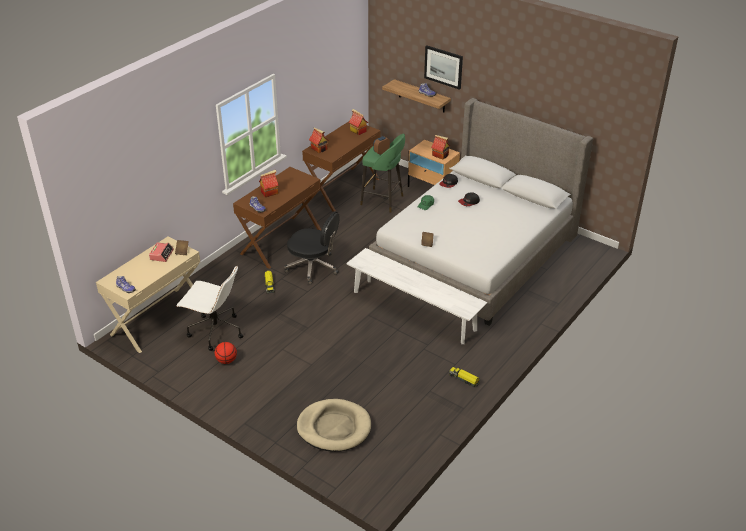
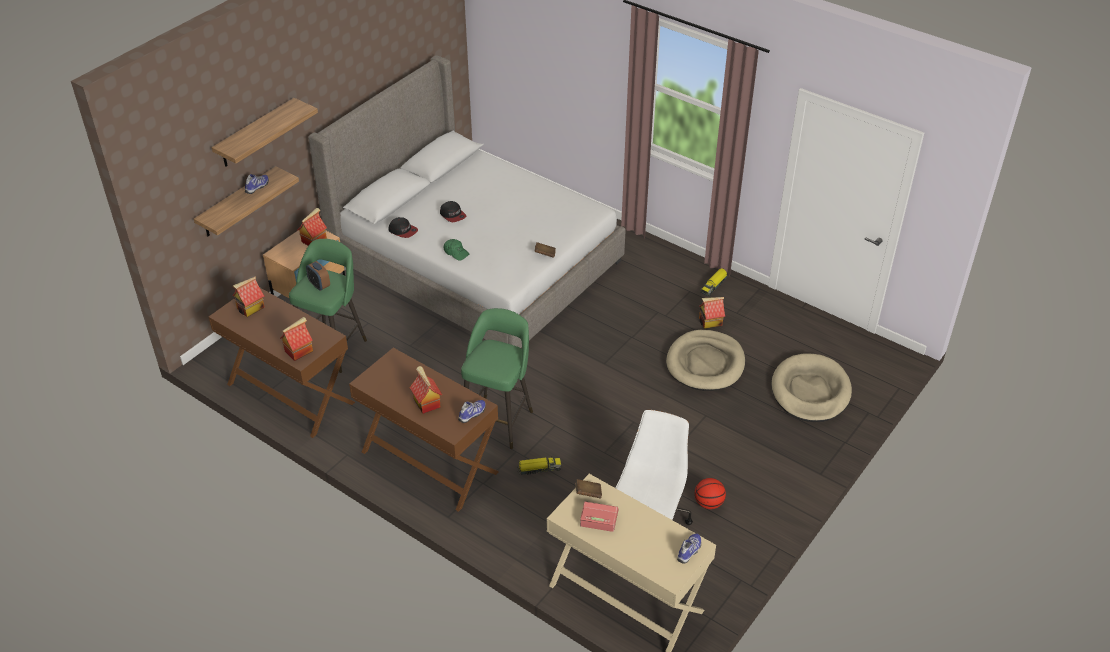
camera: 90 degrees left, 5 degrees up
black office chair [284,211,340,285] -> green stool [461,308,533,449]
white bench [346,248,487,344] -> none
picture [424,45,463,90] -> shelf [211,98,318,167]
none -> beige dog bed [666,330,745,391]
none -> toy house [699,297,725,329]

